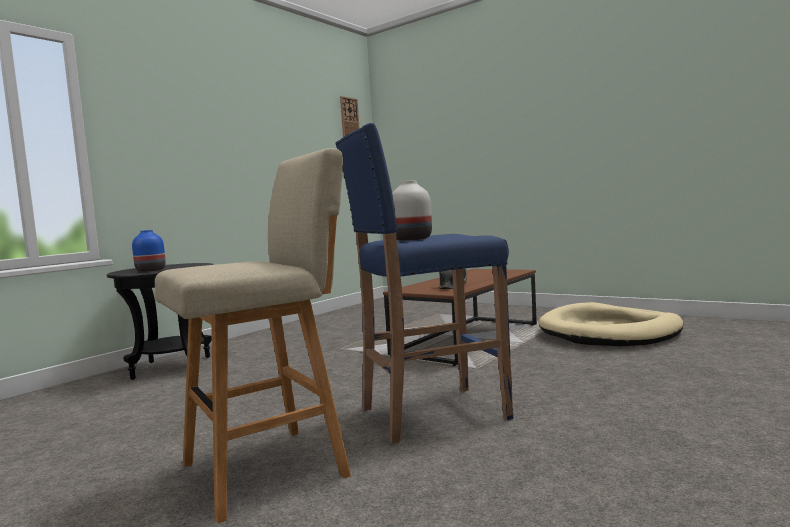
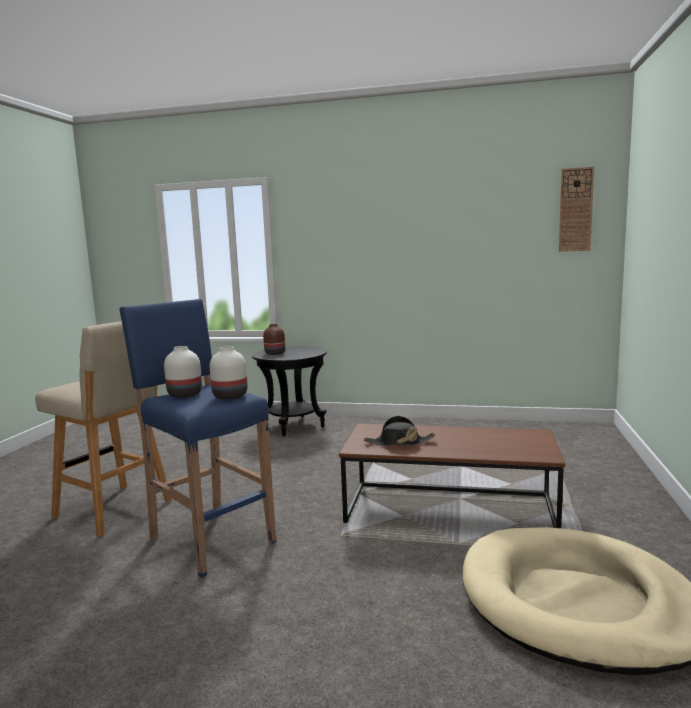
camera: 65 degrees right, 5 degrees up
blue vase [132,230,166,272] -> brown vase [263,324,285,355]
none -> white vase [210,346,247,399]

